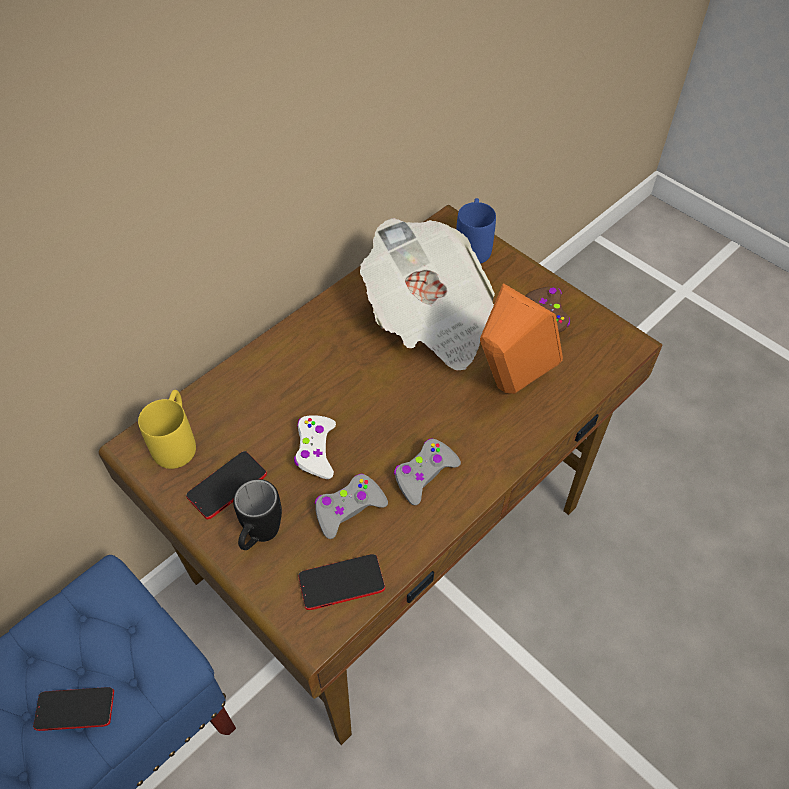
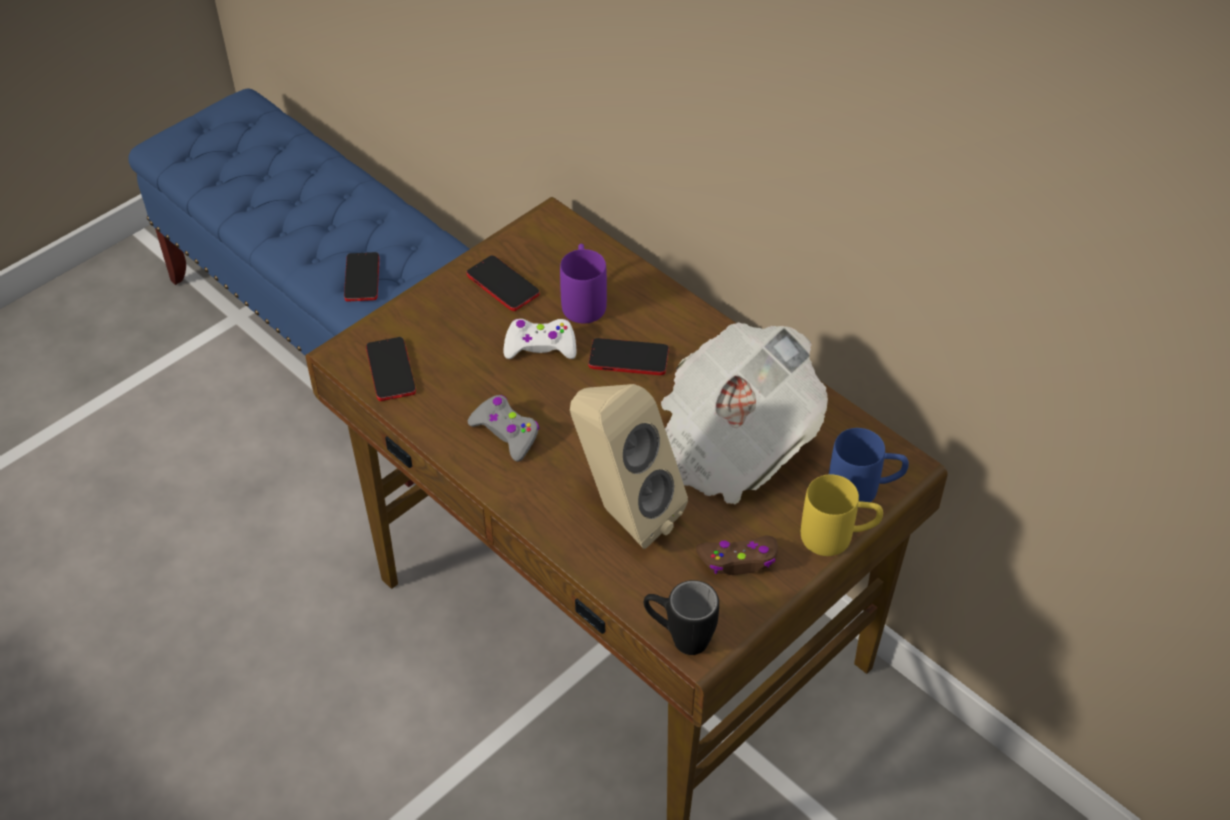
camera: 90 degrees right, 5 degrees down
yellow mug [138,390,196,469] -> yellow mug moved to [801,474,883,556]
black mug [233,479,282,550] -> black mug moved to [644,580,719,655]
grey game controller [315,474,388,539] -> none
orange speaker [480,284,563,394] -> beige speaker [570,384,688,549]
none -> purple mug [560,244,607,323]
none -> phone [588,338,669,375]

